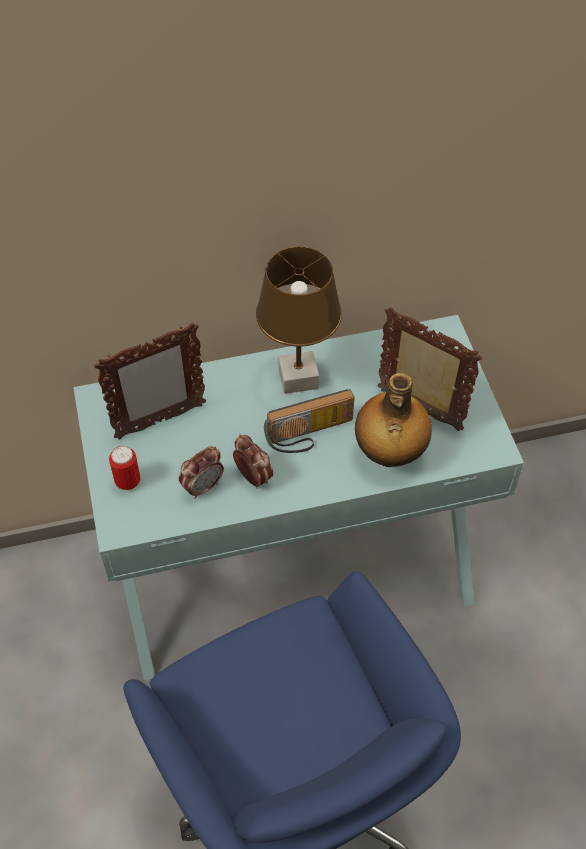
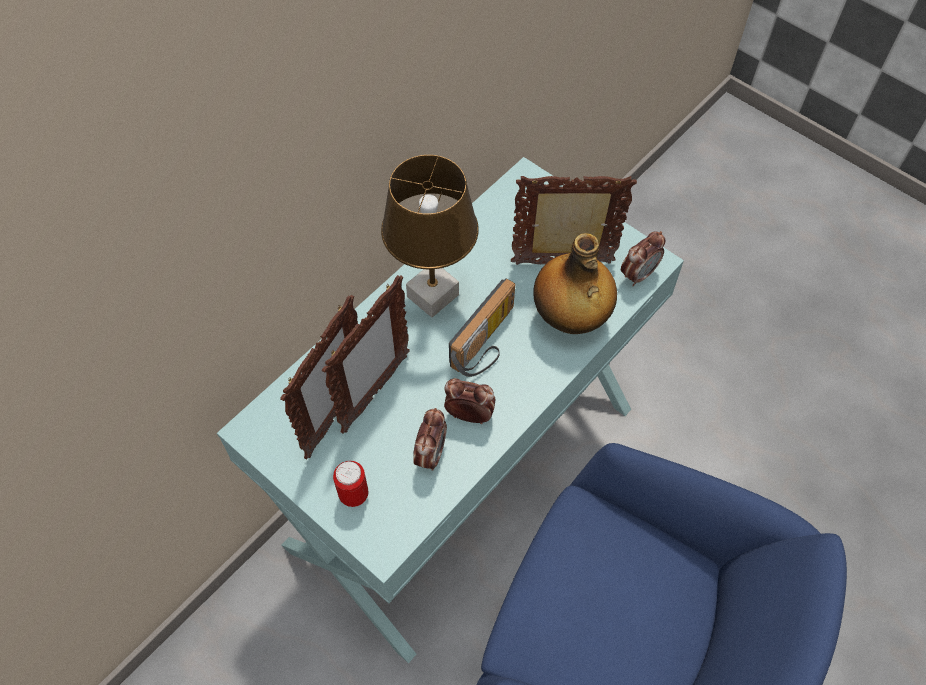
camera: 35 degrees left, 5 degrees up
none -> picture frame [322,275,410,433]
none -> alarm clock [621,231,666,286]

